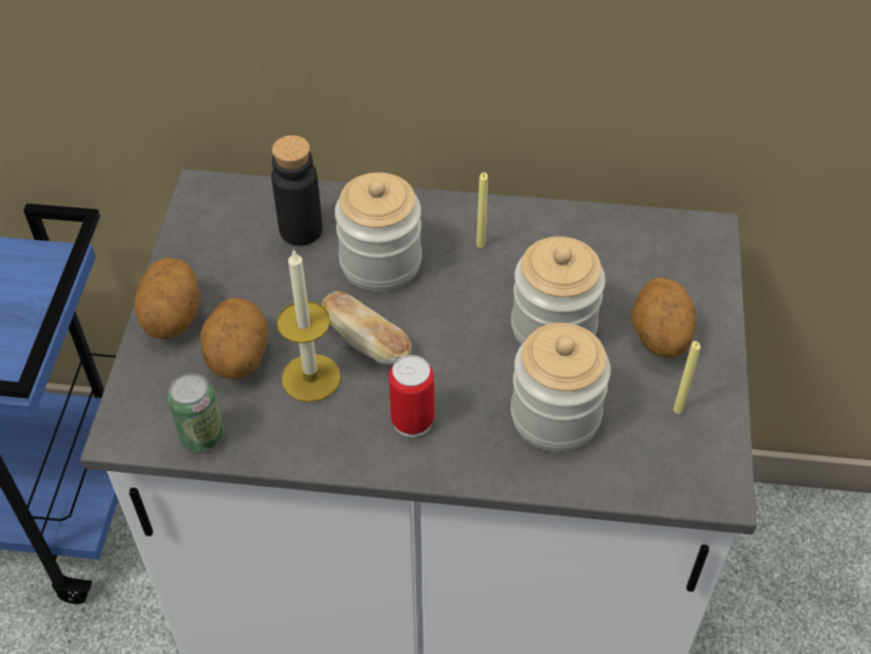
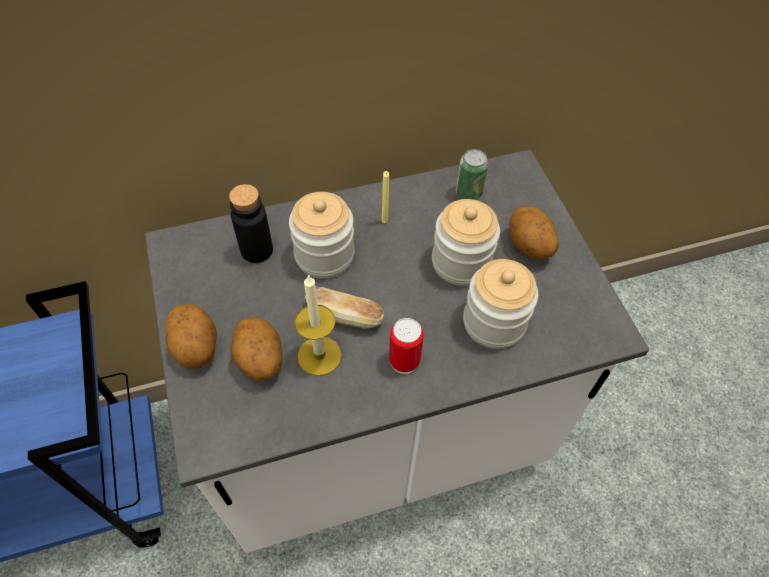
camera: 25 degrees left, 5 degrees up
can [167,372,224,452] -> can moved to [456,149,488,200]
yellow candle [673,341,701,414] -> none

